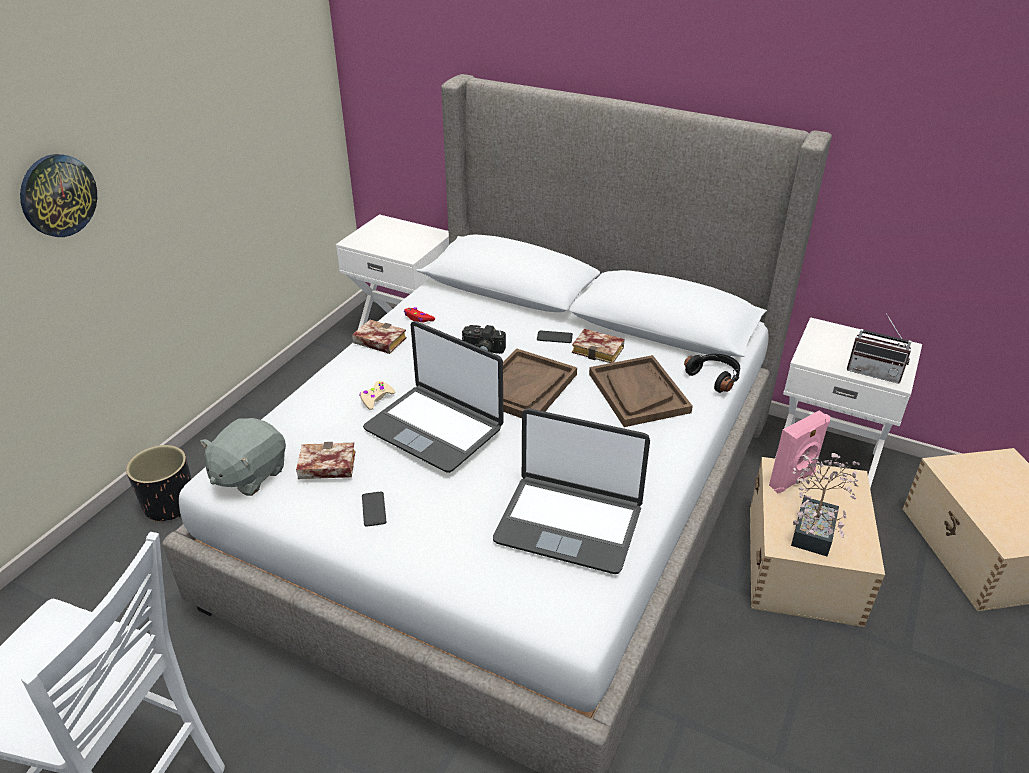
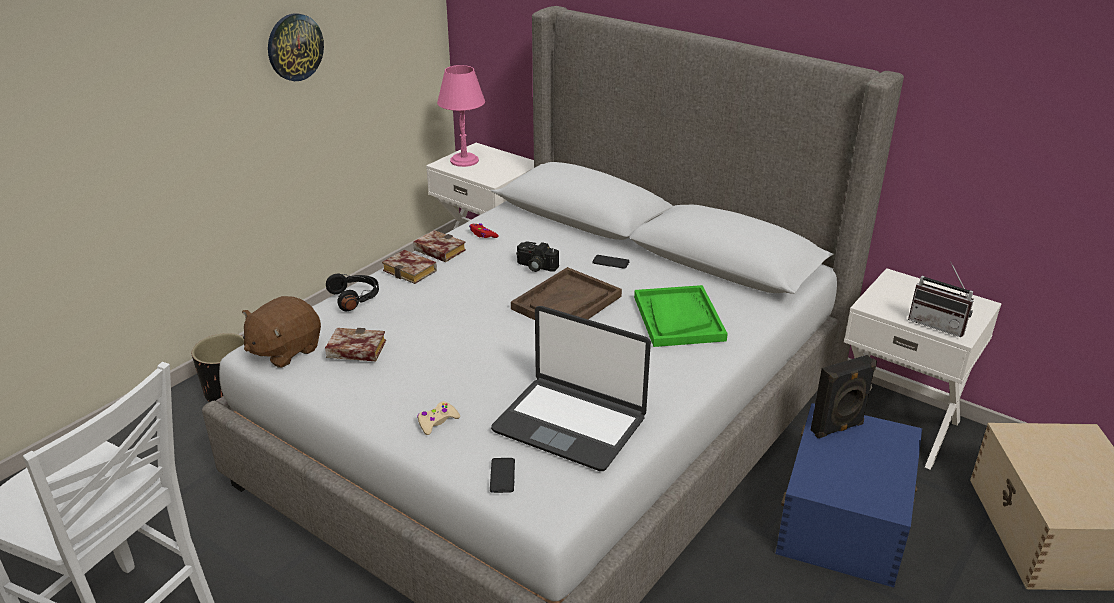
camera: 10 degrees right, 5 degrees down
wall clock [20,154,97,237] -> wall clock moved to [268,13,324,81]
grey plush toy [200,418,286,496] -> brown plush toy [242,296,321,368]
beige game controller [359,381,395,410] -> beige game controller moved to [417,401,460,435]
phone [362,492,386,527] -> phone moved to [490,458,515,493]
laptop [363,321,504,473] -> none
book [572,329,625,363] -> book moved to [382,250,437,284]
brown tray [589,355,693,427] -> green tray [634,285,728,347]
black headphones [684,354,740,393] -> black headphones moved to [326,274,379,311]
beige storage box [750,457,885,627] -> blue storage box [775,403,922,588]
pink speaker [769,410,830,493] -> black speaker [811,355,877,438]
potted plant [791,452,860,556] -> none
none -> pink table lamp [437,65,485,167]

